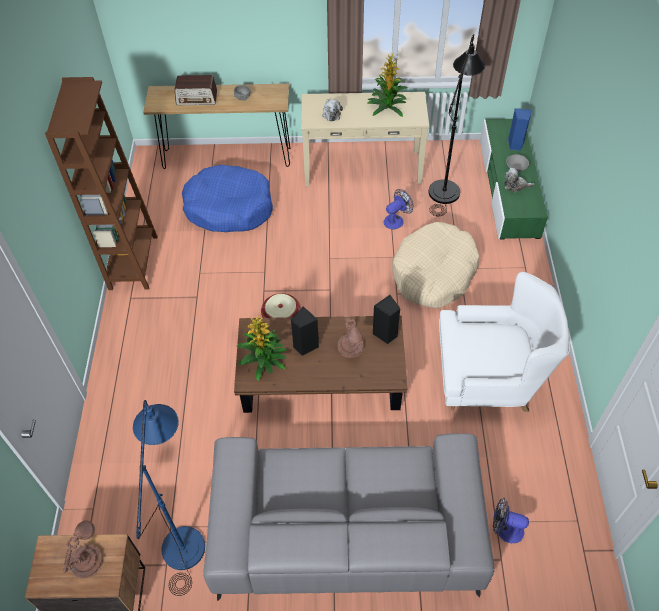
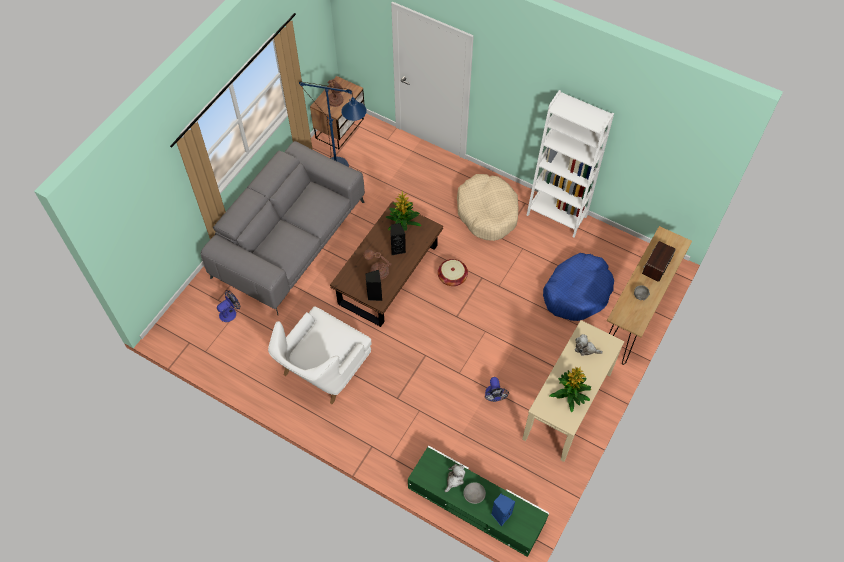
camera: 120 degrees right, 5 degrees up
brown bookcase [45,77,158,290] -> white bookcase [526,90,614,238]
beige dog bed [392,222,479,308] -> beige dog bed moved to [457,174,518,241]
black floor lamp [429,34,485,216] -> none

